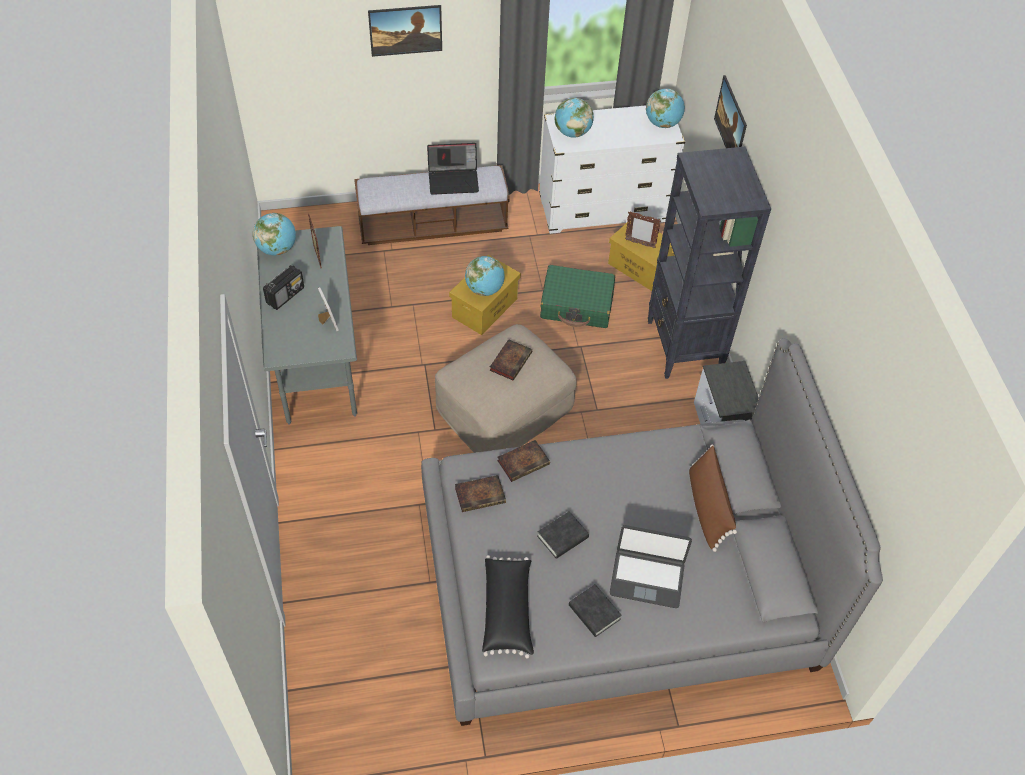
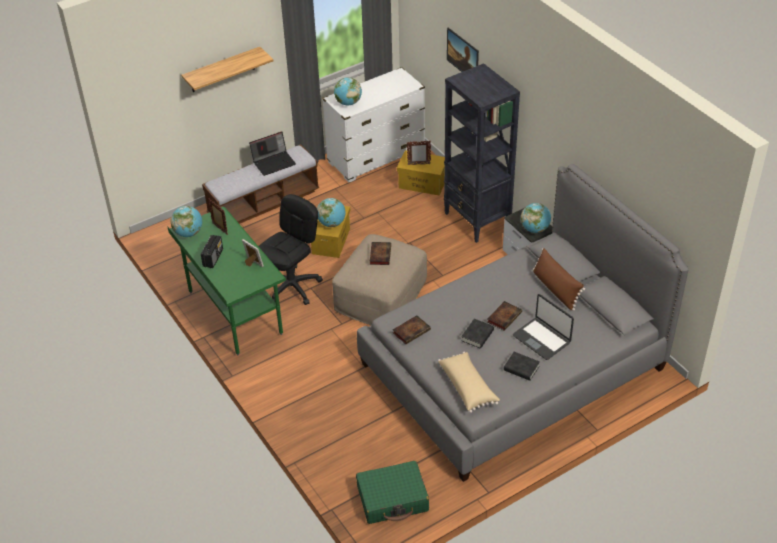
camera: 20 degrees left, 10 degrees down
grey desk [257,226,357,425] -> green desk [167,207,286,355]
picture [368,5,442,57] -> shelf [181,47,273,92]
black pillow [482,555,534,658] -> beige pillow [438,352,500,413]
book [497,440,550,482] -> book moved to [487,301,522,331]
green suitcase [540,265,615,328] -> green suitcase moved to [356,461,429,524]
laptop [610,525,692,608] -> laptop turned 60 degrees clockwise [513,294,574,360]
globe [646,89,685,128] -> globe moved to [521,203,551,233]
none -> black office chair [259,194,323,305]

